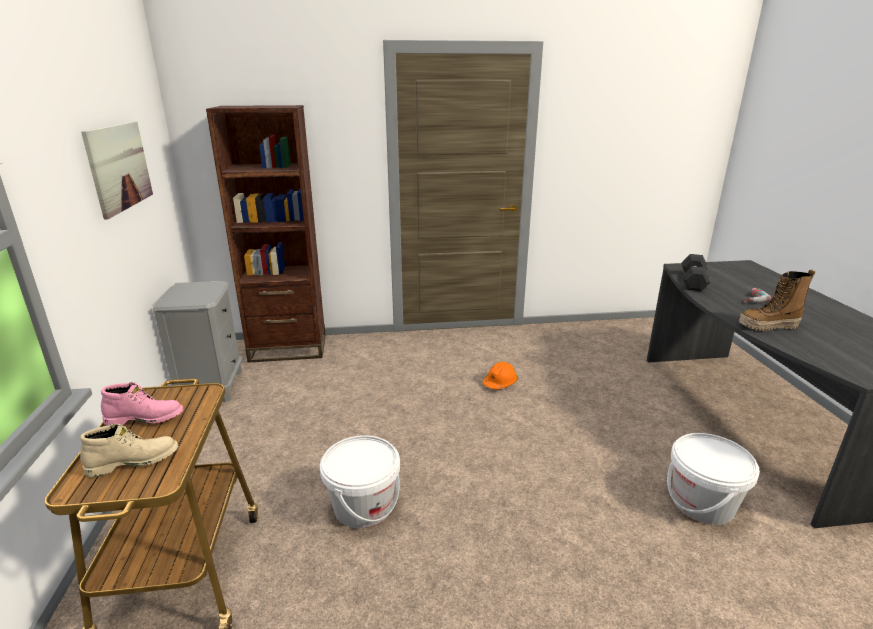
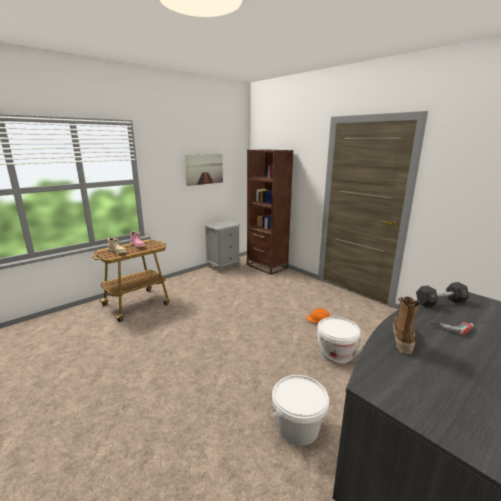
camera: 55 degrees right, 5 degrees down
white bucket [320,435,400,528] -> white bucket moved to [317,317,361,364]
boot [739,270,815,331] -> boot turned 60 degrees clockwise [393,297,420,354]

